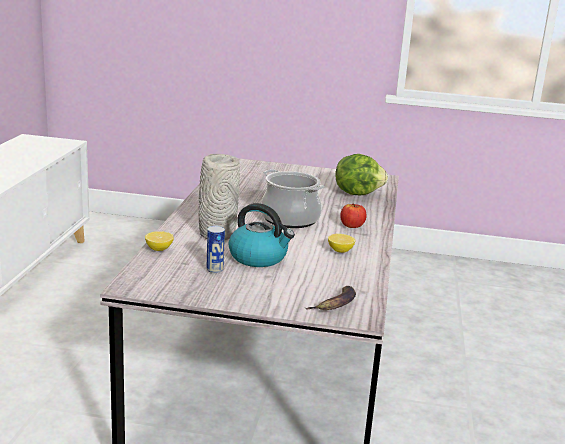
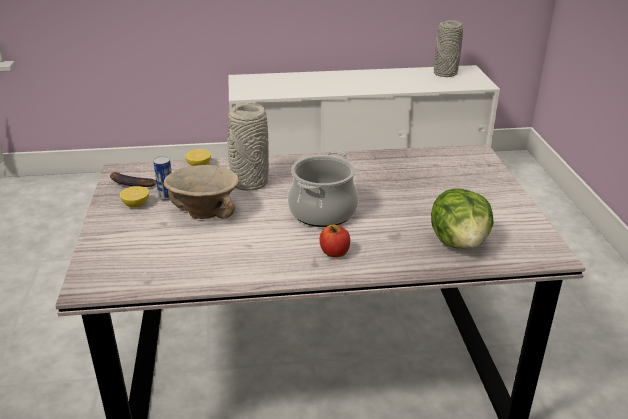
camera: 75 degrees right, 10 degrees up
kettle [229,203,295,267] -> beige bowl [164,165,239,219]
banana [305,286,356,310] -> banana moved to [110,172,157,187]
lemon [328,234,356,253] -> lemon moved to [120,186,149,207]
none -> grey vase [434,20,463,77]

